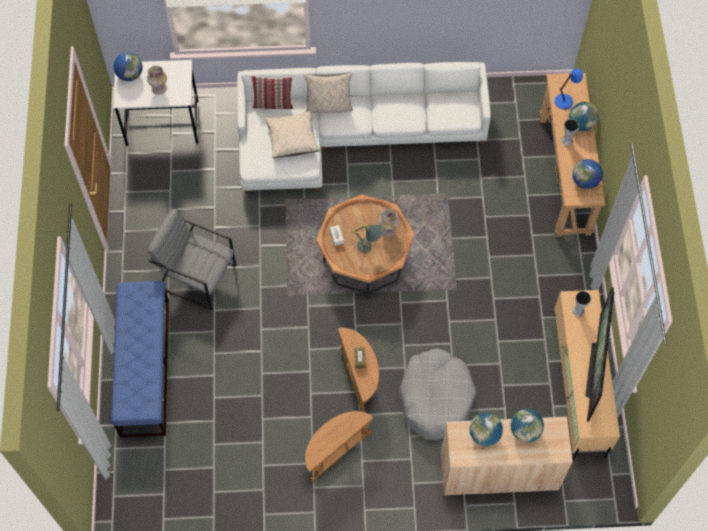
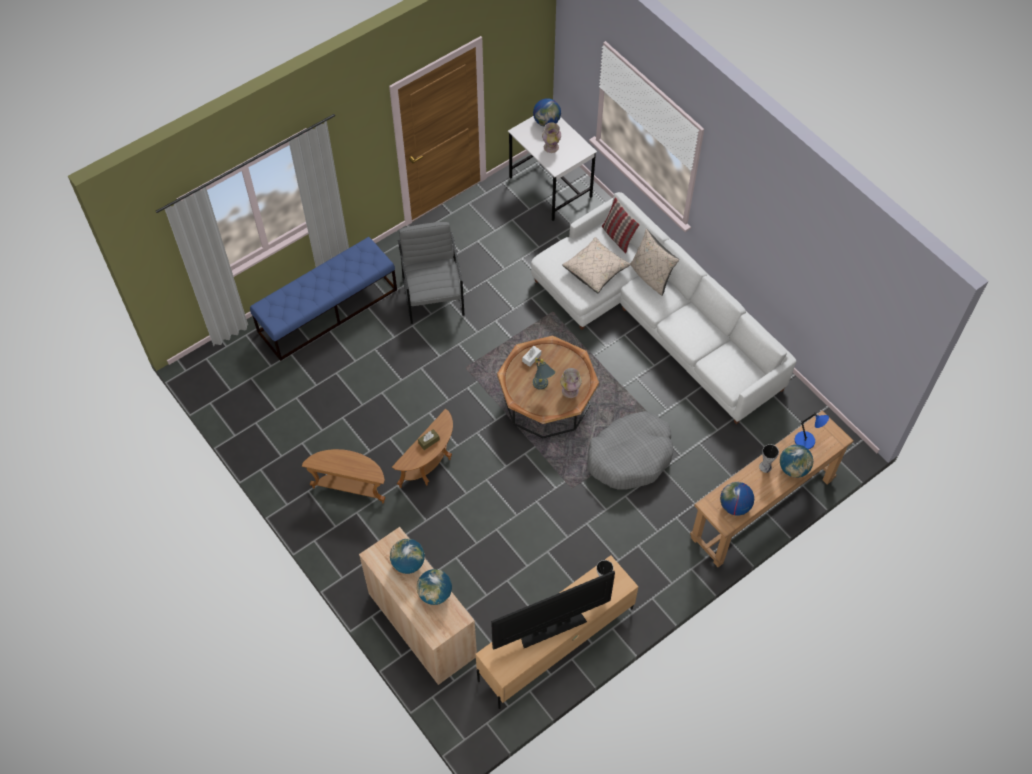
camera: 55 degrees right, 5 degrees down
grey dog bed [399,348,476,440] -> grey dog bed moved to [587,411,673,490]

